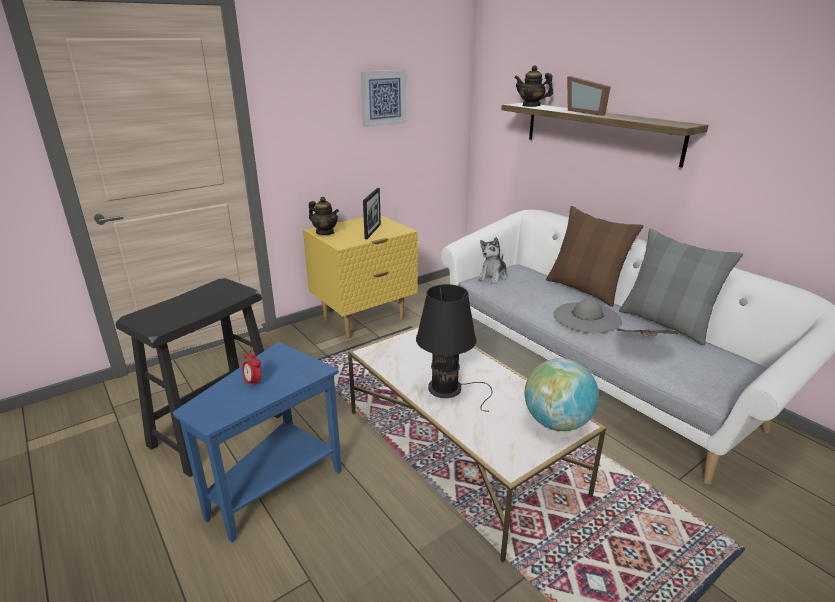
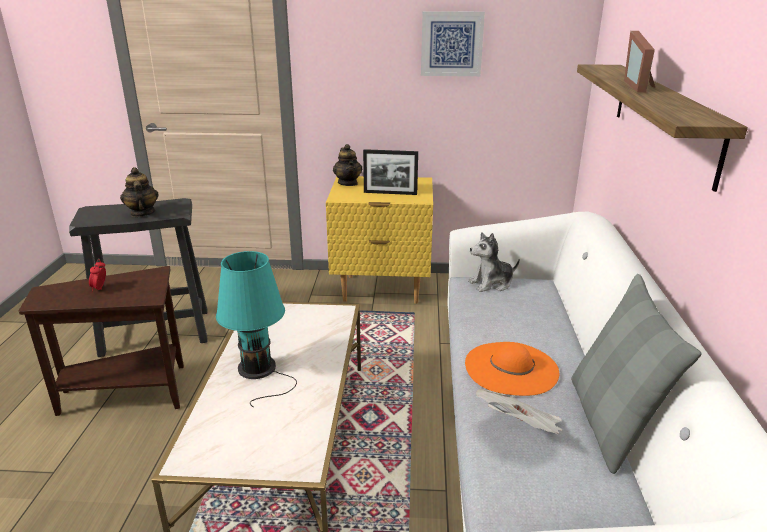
camera: 40 degrees right, 0 degrees up
blue side table [173,342,342,542] -> brown side table [19,266,184,416]
picture frame [363,188,381,239] -> picture frame turned 45 degrees clockwise [363,149,418,195]
black table lamp [416,284,492,412] -> turquoise table lamp [216,251,297,408]
teapot [514,65,553,107] -> teapot moved to [120,167,159,217]
globe [524,358,599,431] -> none
brown pillow [546,206,643,307] -> none
grey hat [554,299,622,333] -> orange hat [465,342,559,396]

